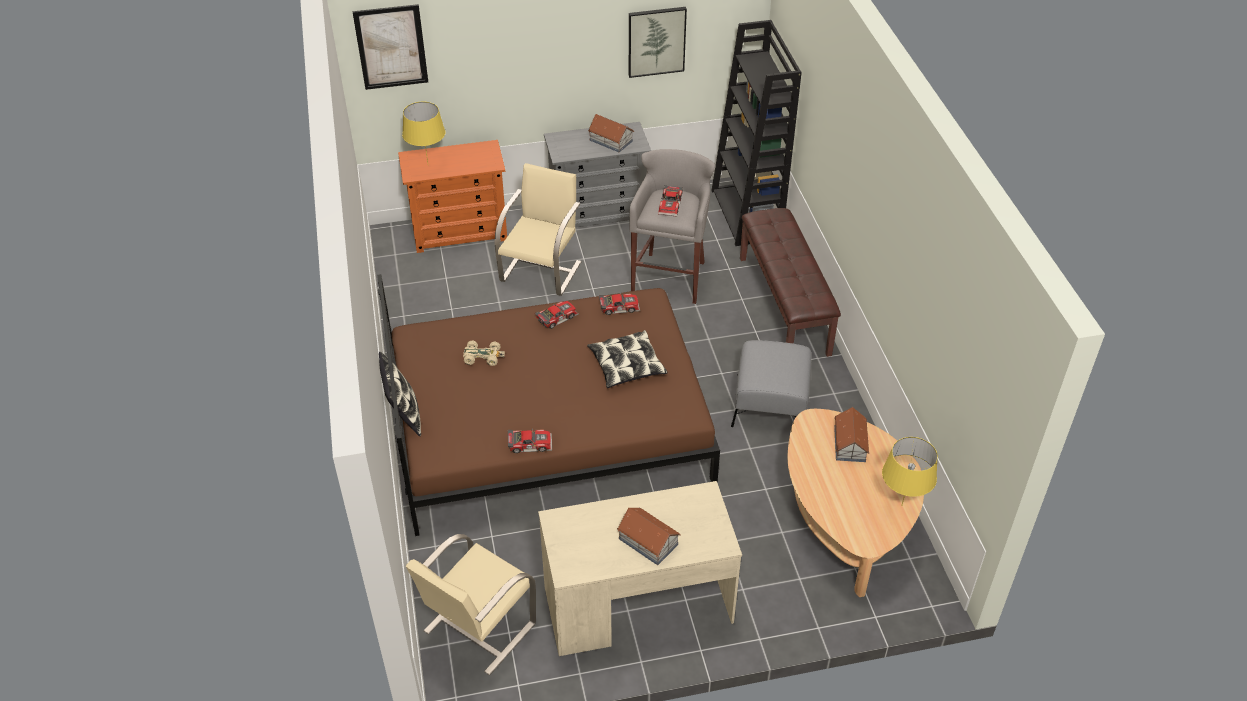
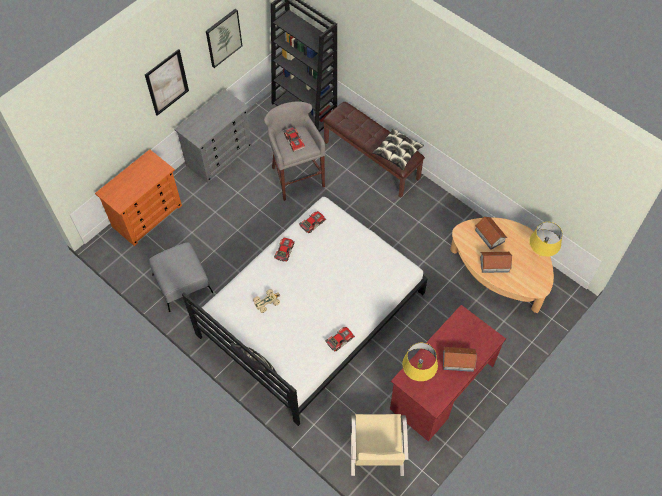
camera: 35 degrees left, 15 degrees up
picture [352,4,428,90] -> picture moved to [145,49,189,116]
brown bed [377,274,720,536] -> white bed [182,197,428,426]
yellow table lamp [402,102,445,163] -> yellow table lamp moved to [402,343,438,381]
beige chair [494,163,582,296] -> none
beige desk [538,481,742,656] -> red desk [390,305,506,442]
pillow [587,330,668,388] -> pillow moved to [372,128,424,171]
toy house [588,114,634,153] -> toy house moved to [480,252,512,273]
grey ottoman [731,340,812,427] -> grey ottoman moved to [149,242,213,312]

